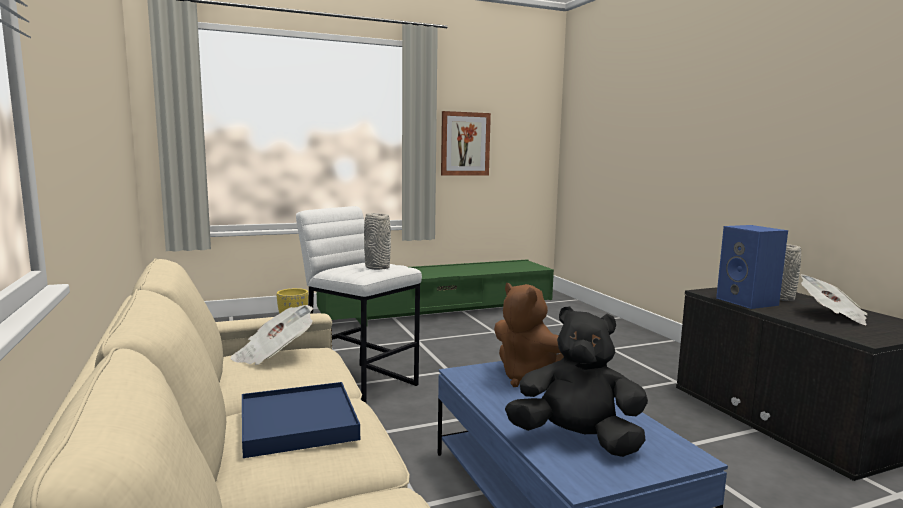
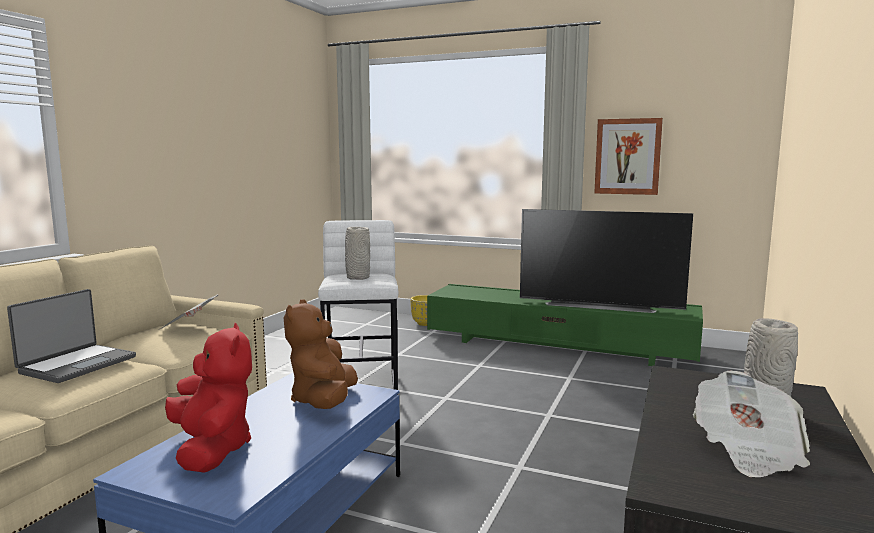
camera: 45 degrees right, 0 degrees up
blue tray [242,382,360,458] -> laptop [7,289,136,383]
black plush toy [505,306,648,457] -> red plush toy [165,323,252,473]
blue speaker [716,225,788,309] -> none
none -> television [520,209,693,313]

